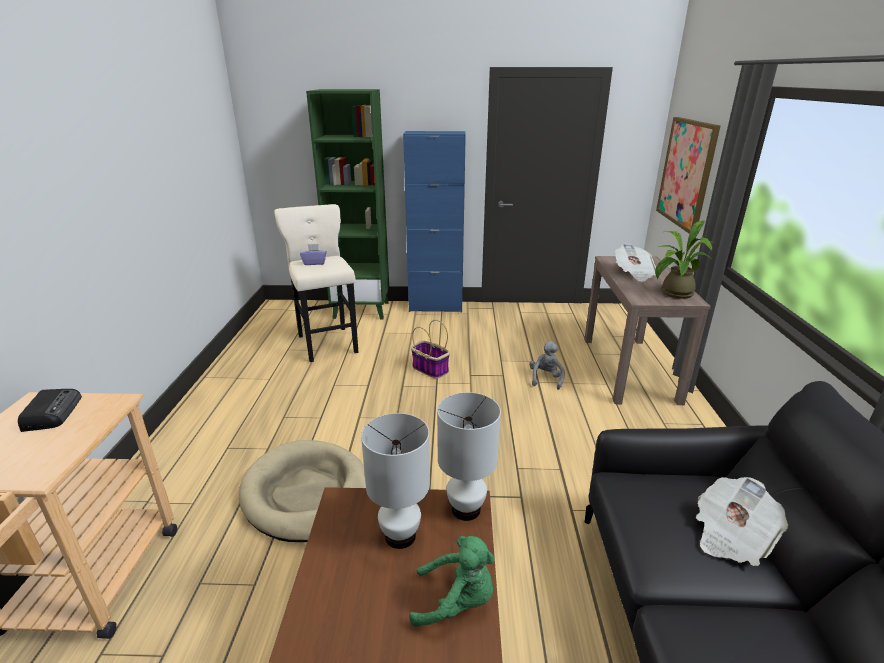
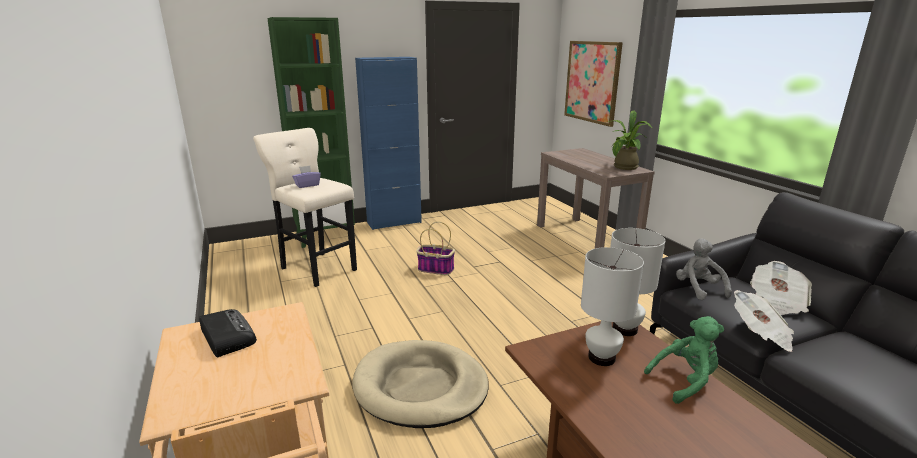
camera: 25 degrees left, 5 degrees down
grey plush toy [529,341,565,390] -> grey plush toy moved to [676,238,732,300]
newspaper [615,244,656,282] -> newspaper moved to [734,290,794,352]

